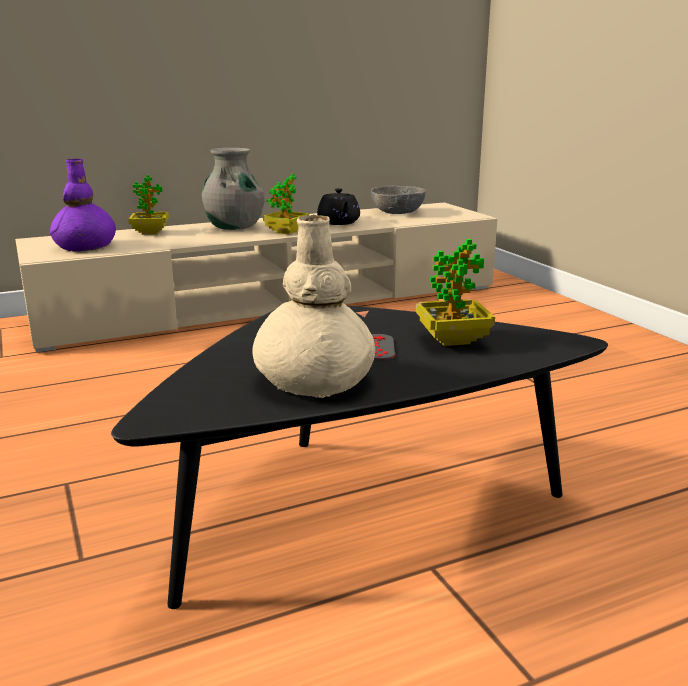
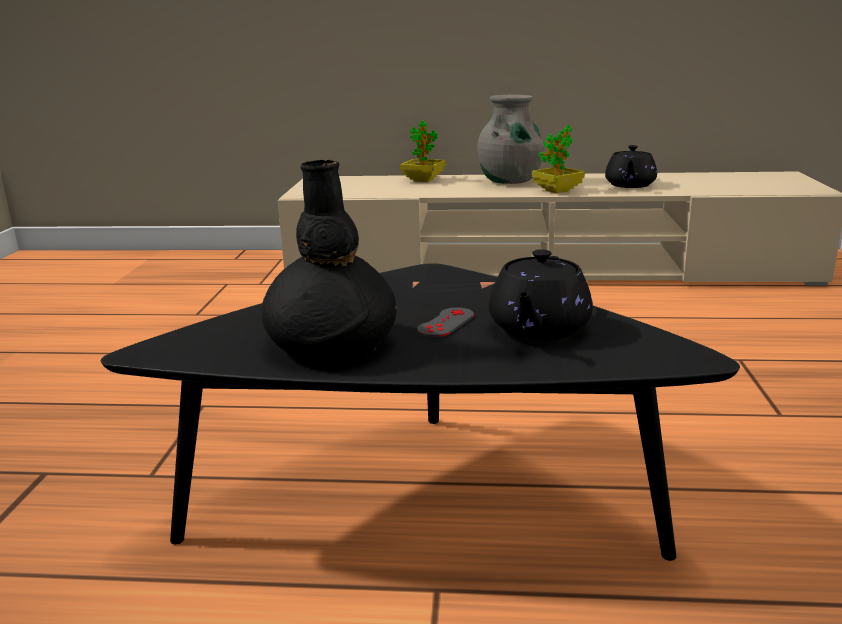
camera: 30 degrees right, 0 degrees up
purple vase [50,159,116,252] -> none
beige vase [252,215,375,398] -> black vase [261,160,397,363]
grey bowl [371,185,426,214] -> none
potted plant [416,239,495,346] -> black teapot [489,249,593,340]

